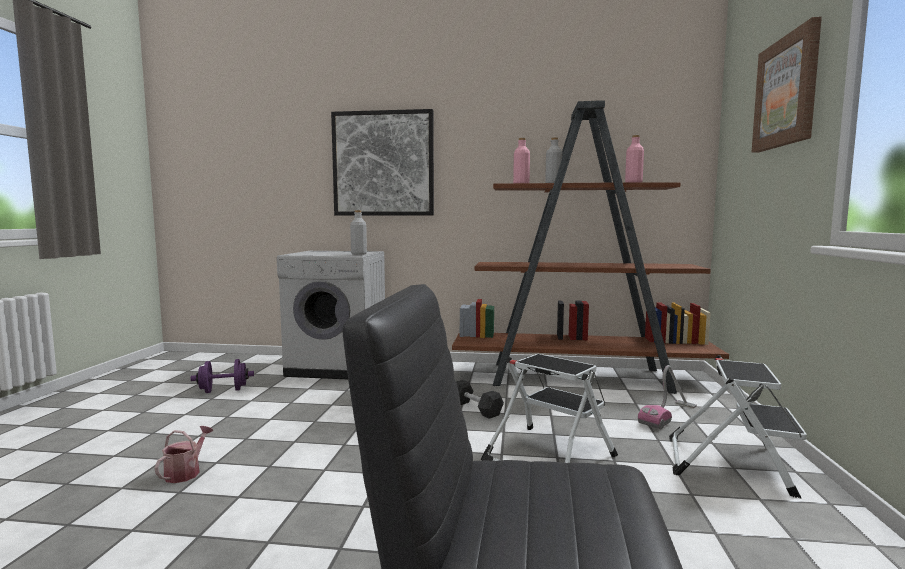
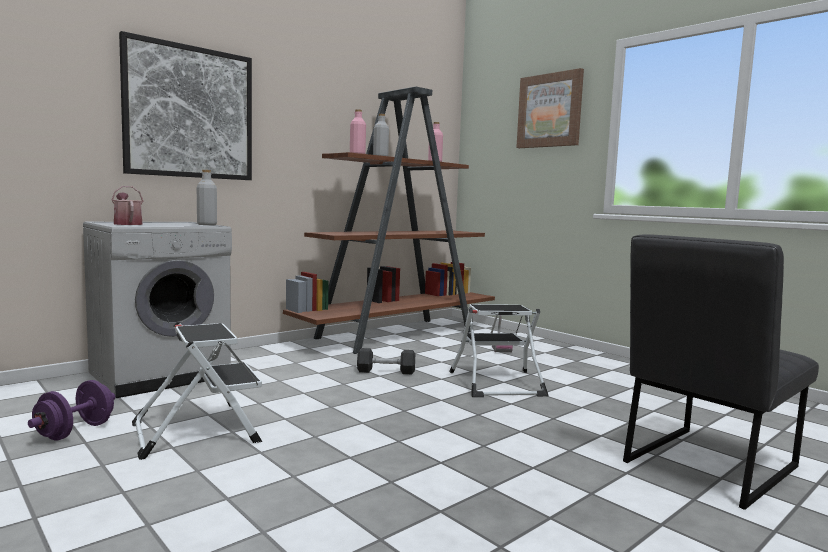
camera: 50 degrees left, 0 degrees up
watering can [154,426,213,483] -> watering can moved to [111,186,143,225]
step ladder [669,355,807,498] -> step ladder moved to [132,322,262,460]

